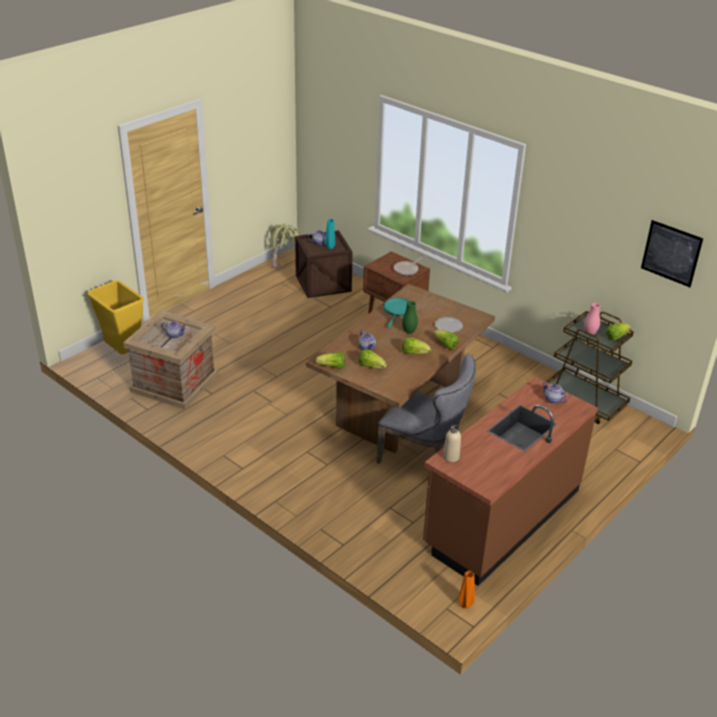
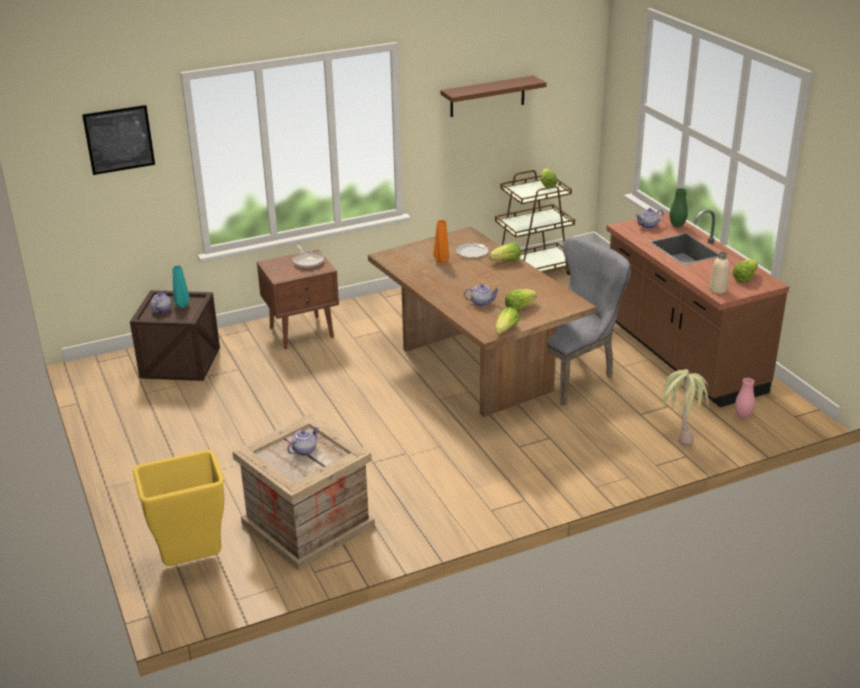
camera: 65 degrees left, 5 degrees down
potted plant [269,223,300,269] -> potted plant moved to [661,369,709,446]
turquoise frying pan [383,298,410,328] -> none
green vase [402,301,418,334] -> green vase moved to [670,188,688,227]
lettuce [402,337,431,354] -> lettuce moved to [732,259,758,283]
orange vase [458,571,475,609] -> orange vase moved to [433,220,449,263]
pink vase [584,303,601,335] -> pink vase moved to [735,378,755,418]
picture [641,220,703,287] -> picture moved to [82,105,155,175]
none -> brown shelf [440,75,547,117]

